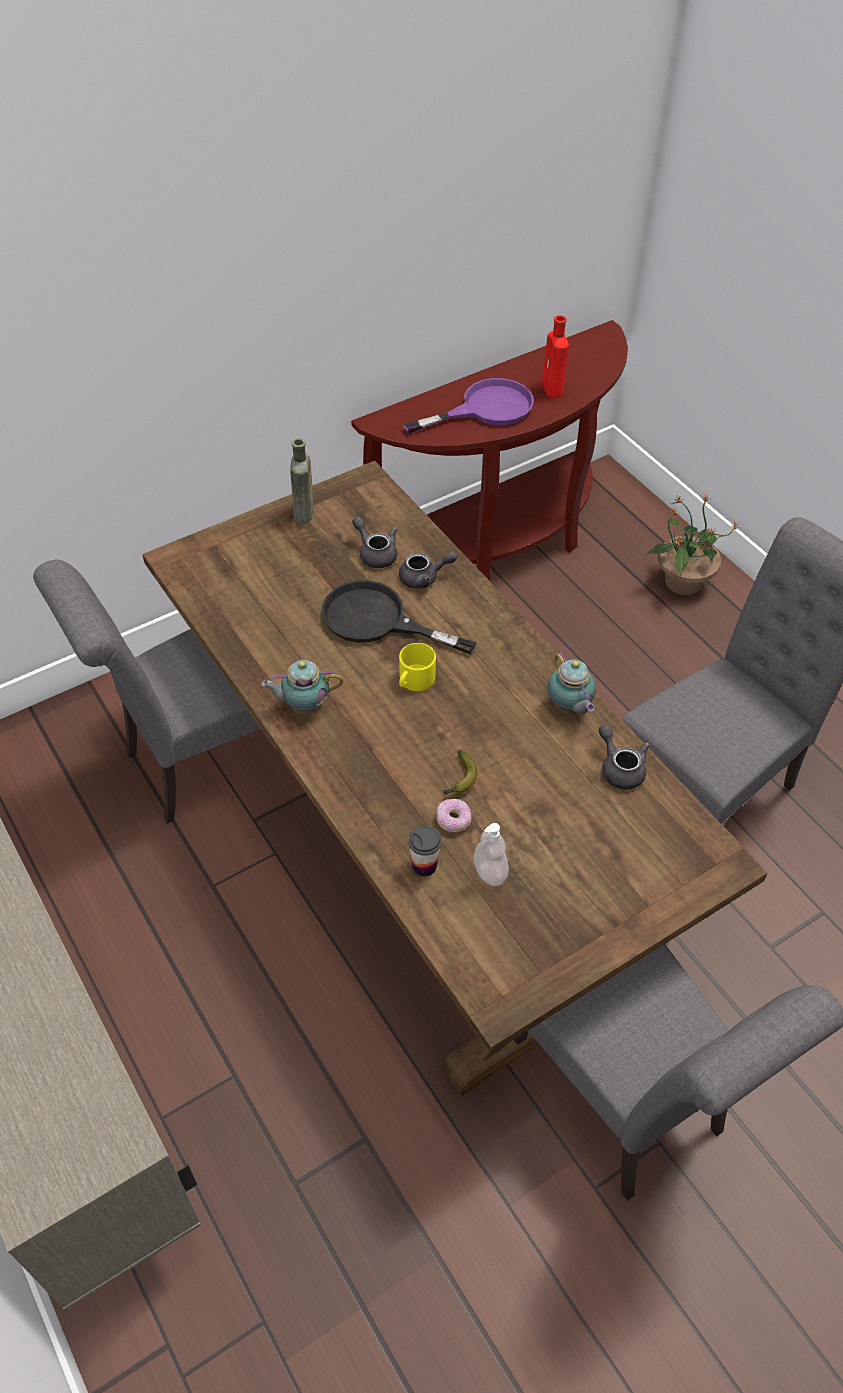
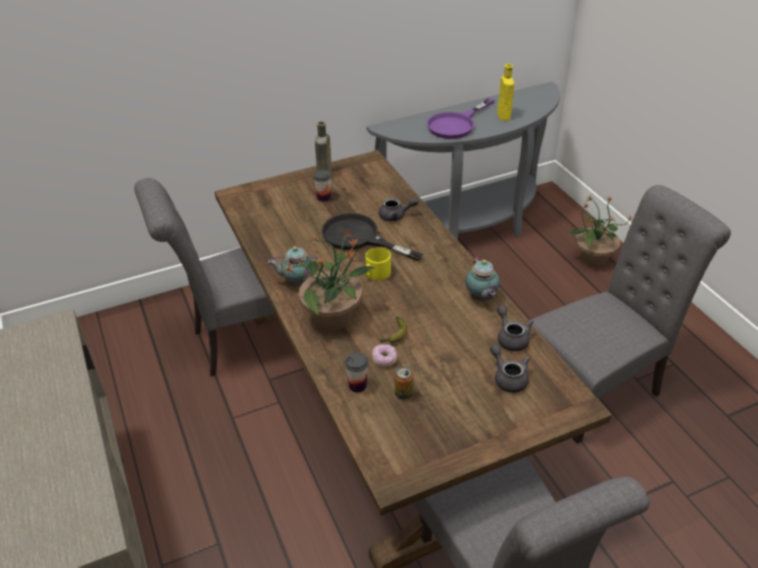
camera: 10 degrees right, 10 degrees down
brown console table [351,320,628,581] -> grey console table [367,82,560,240]
grey teapot [352,517,397,568] -> grey teapot moved to [490,344,530,393]
purple frying pan [403,378,534,434] -> purple frying pan turned 150 degrees clockwise [427,98,495,139]
soap dispenser [474,823,509,886] -> can [394,367,413,400]
red bottle [542,315,569,398] -> yellow bottle [497,64,514,121]
none -> potted plant [284,229,376,331]
none -> cup [313,170,331,202]

